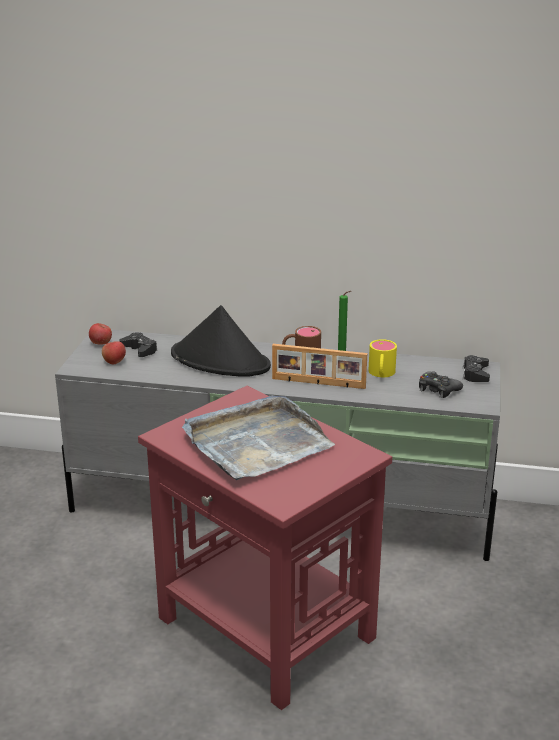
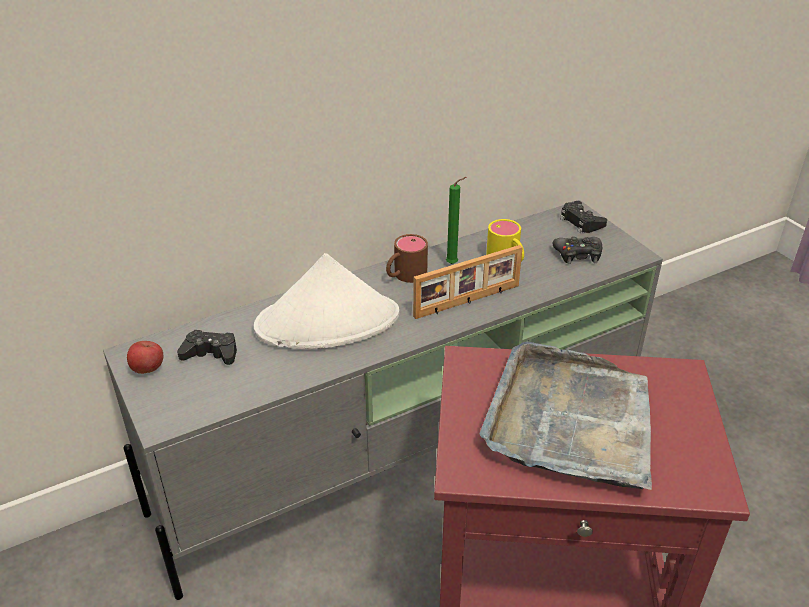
camera: 40 degrees left, 10 degrees up
apple [102,341,126,364] -> none
black hat [171,305,271,377] -> white hat [254,253,400,349]

